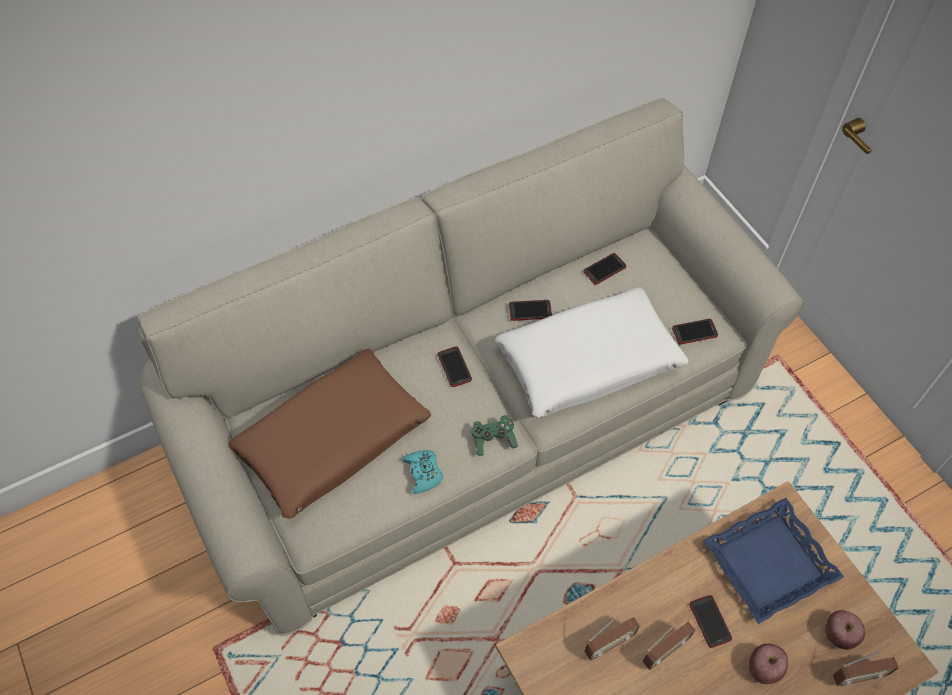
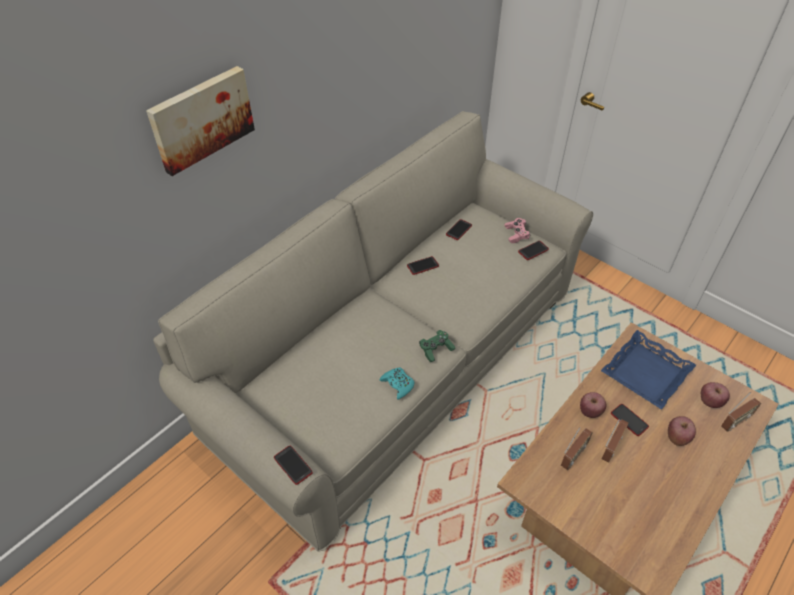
camera: 20 degrees left, 10 degrees down
brown pillow [228,349,431,519] -> none
phone [438,346,472,387] -> phone moved to [274,446,313,485]
white pillow [495,287,689,418] -> none
none -> picture [146,66,255,176]
none -> pink game controller [504,218,530,243]
none -> apple [580,392,606,418]

